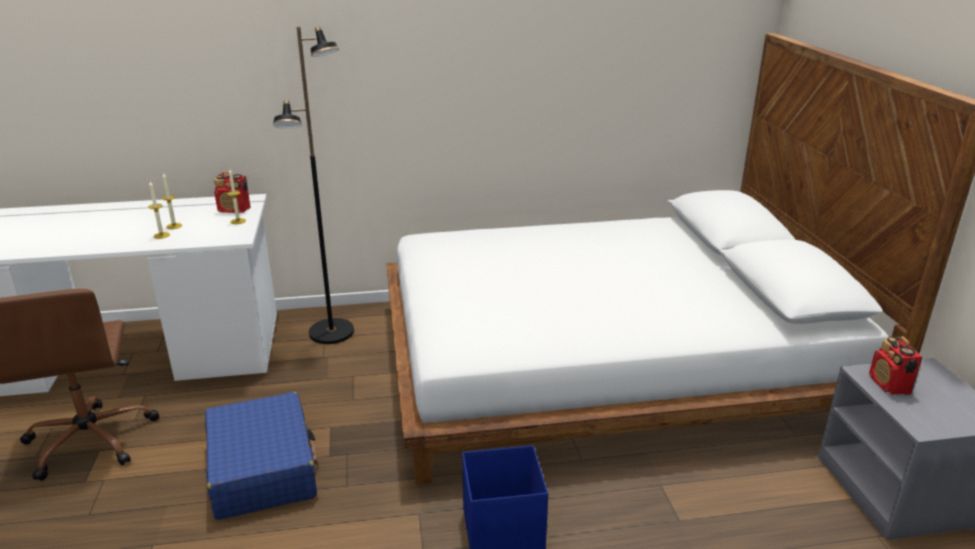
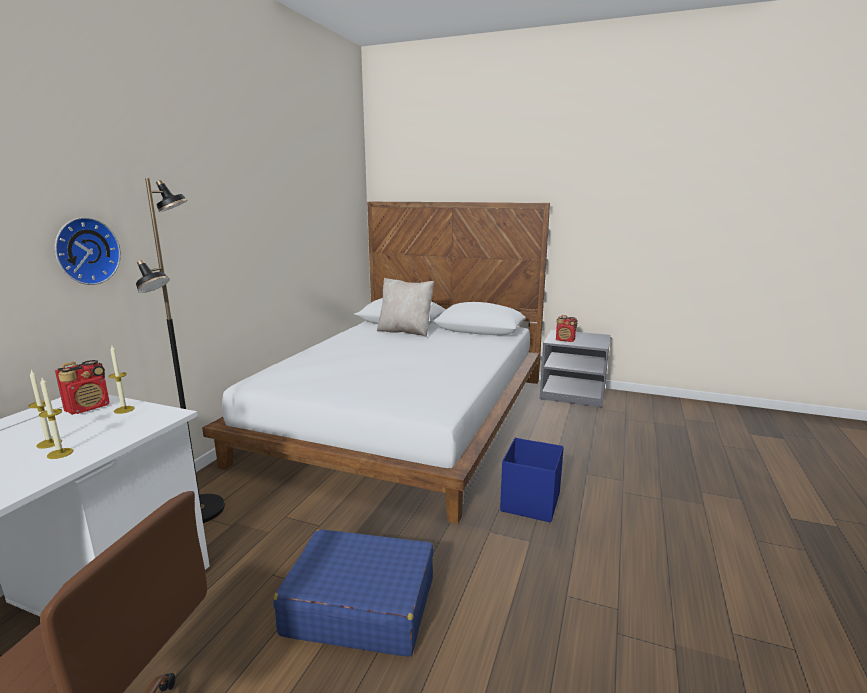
camera: 60 degrees left, 10 degrees down
none -> wall clock [55,217,121,285]
none -> beige pillow [377,278,434,337]

